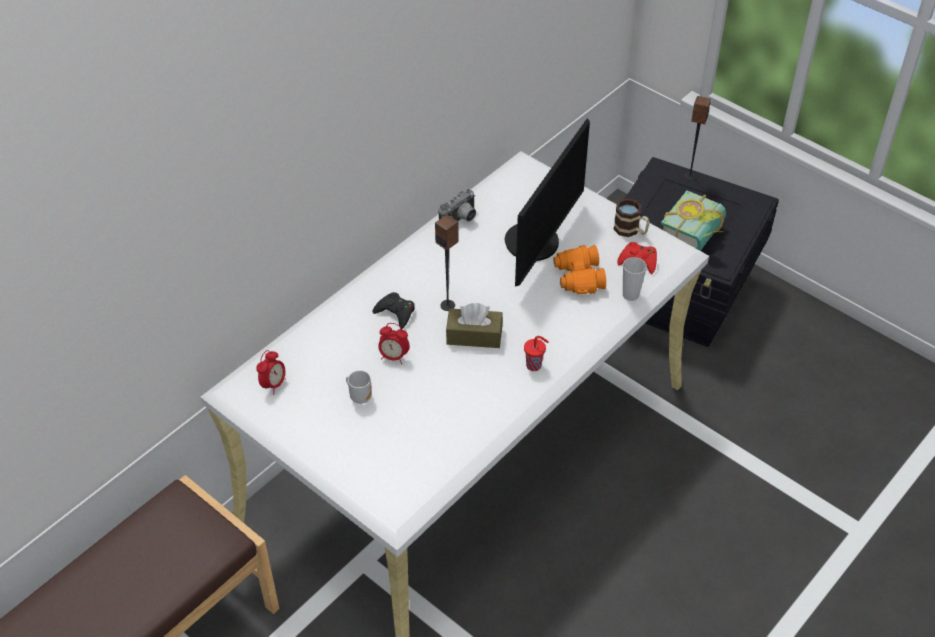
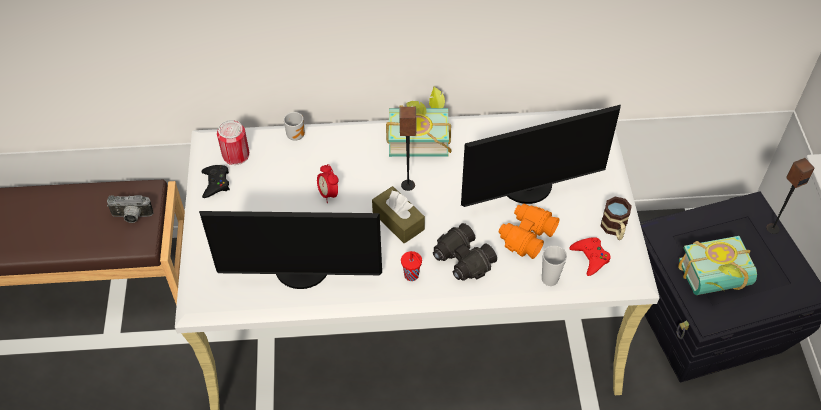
camera: 45 degrees right, 5 degrees up
alarm clock [256,350,286,394] -> can [217,120,249,165]
mug [346,370,372,404] -> mug moved to [284,112,305,141]
black game controller [372,292,415,329] -> black game controller moved to [201,165,230,198]
camera [439,189,476,221] -> camera moved to [107,195,153,223]
none -> monitor [199,211,382,289]
none -> book [386,87,452,157]
none -> black binoculars [433,223,497,281]

